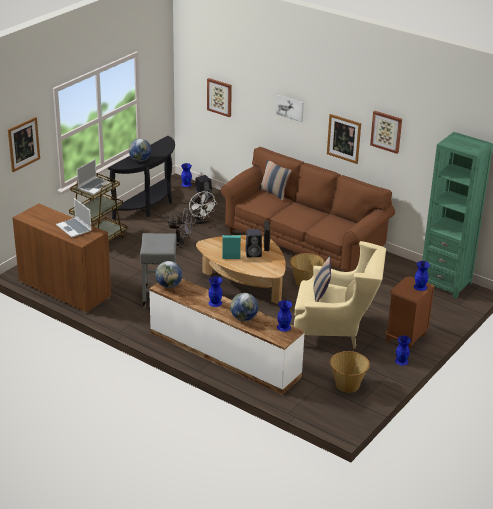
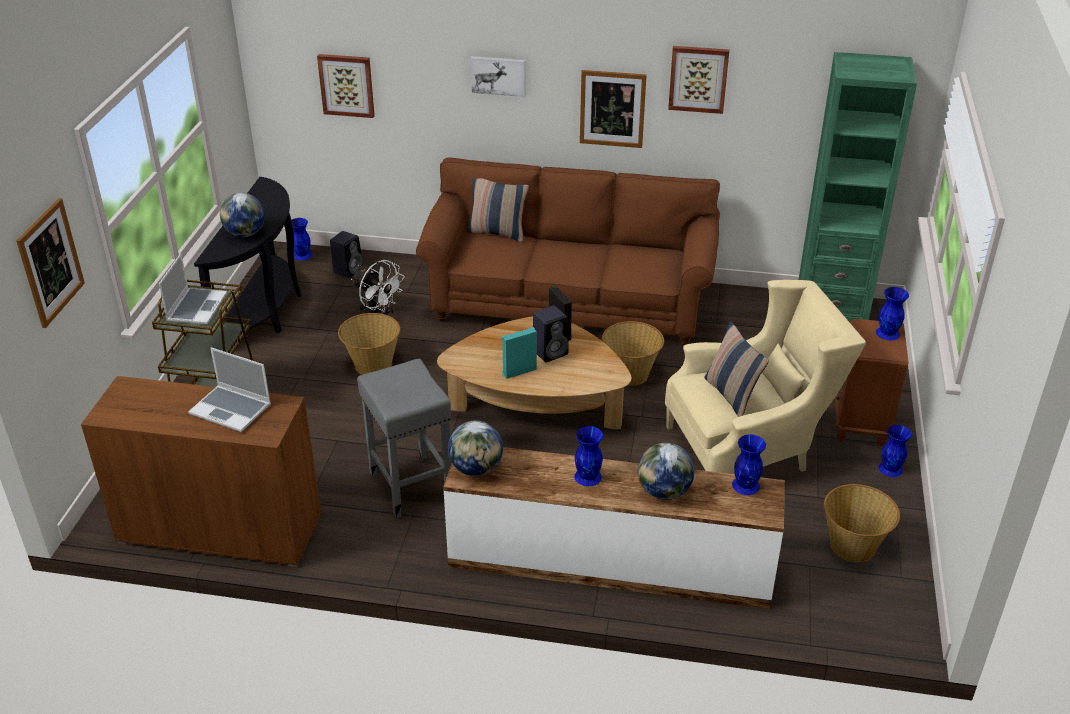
camera: 25 degrees left, 5 degrees up
grey fan [167,208,193,249] -> basket [338,313,400,375]

